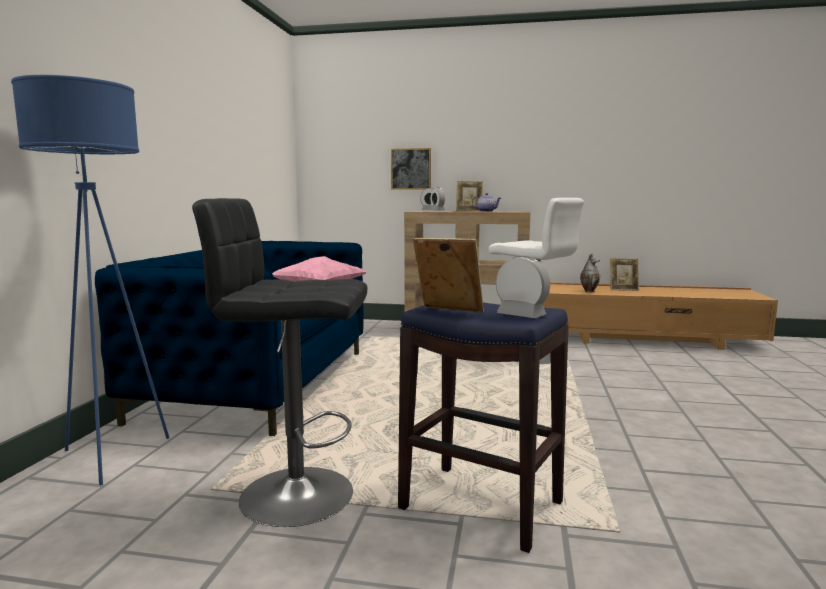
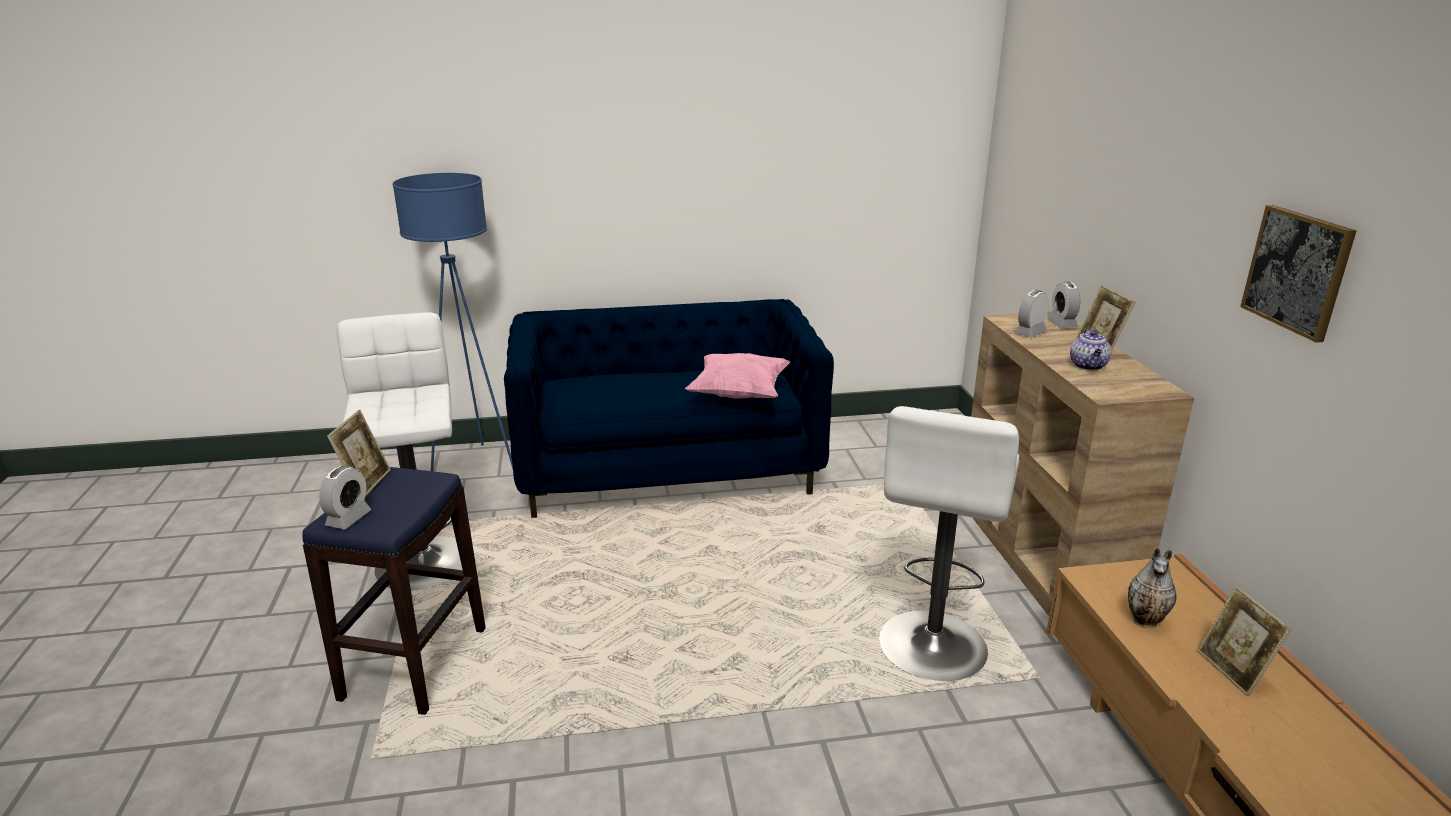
camera: 70 degrees right, 15 degrees up
black stool [192,198,367,527] -> white stool [337,312,462,591]
picture [391,148,431,190] -> picture moved to [1240,205,1357,343]

